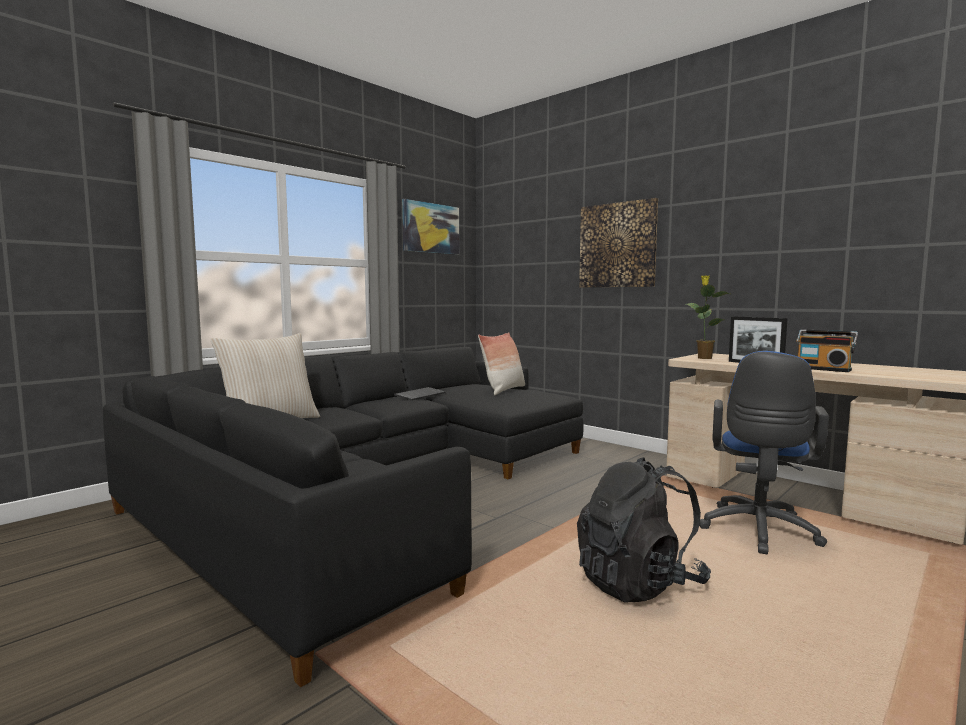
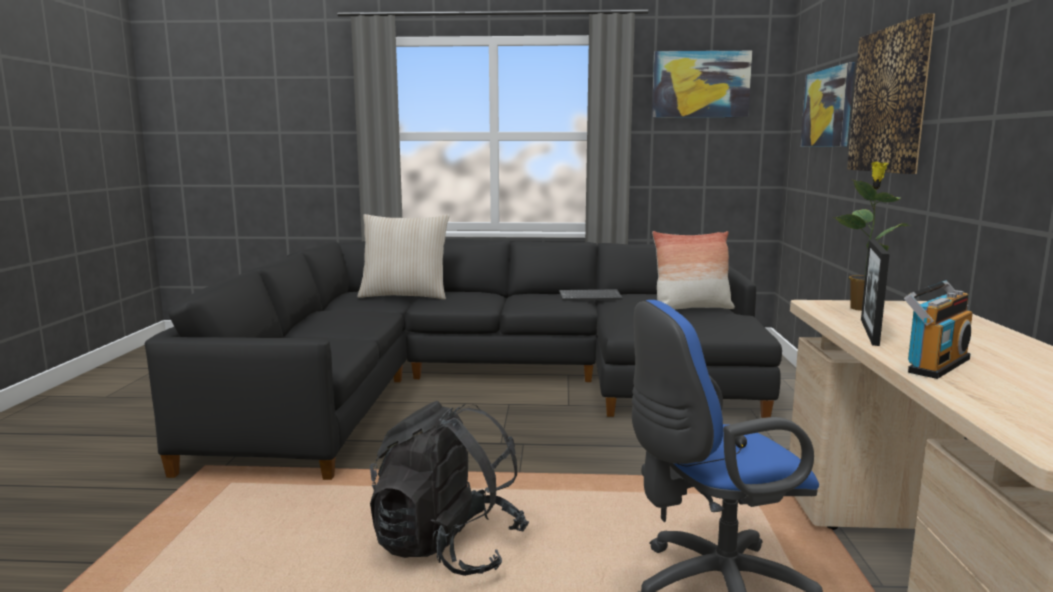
camera: 50 degrees right, 5 degrees up
radio [796,329,858,372] -> radio turned 135 degrees counterclockwise [904,281,973,379]
none -> picture [800,62,855,147]

